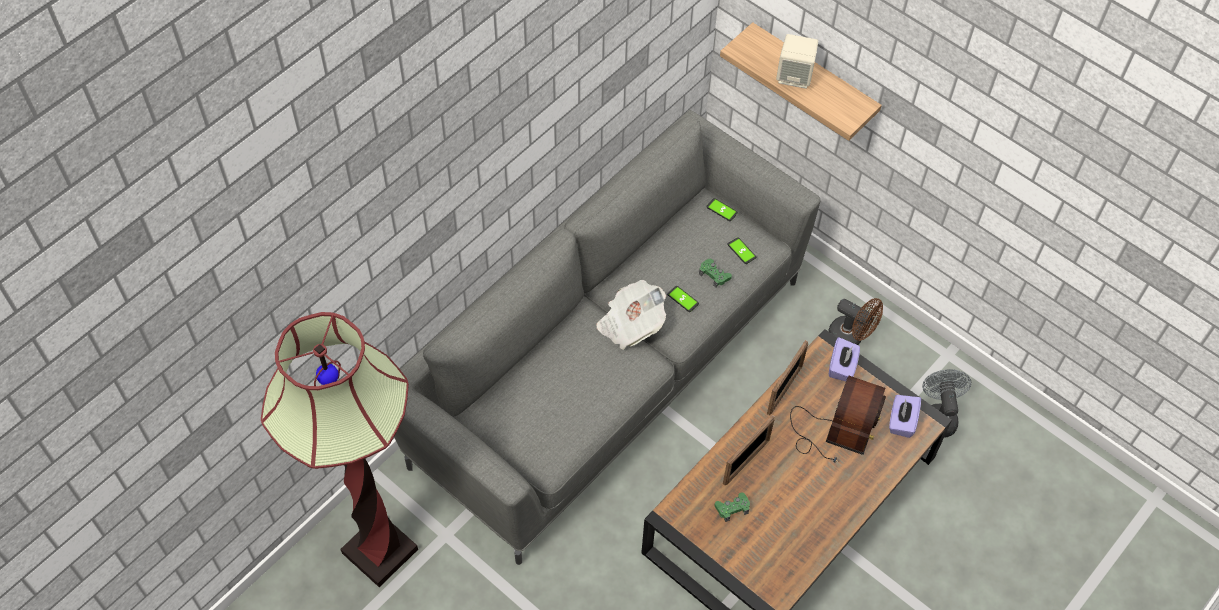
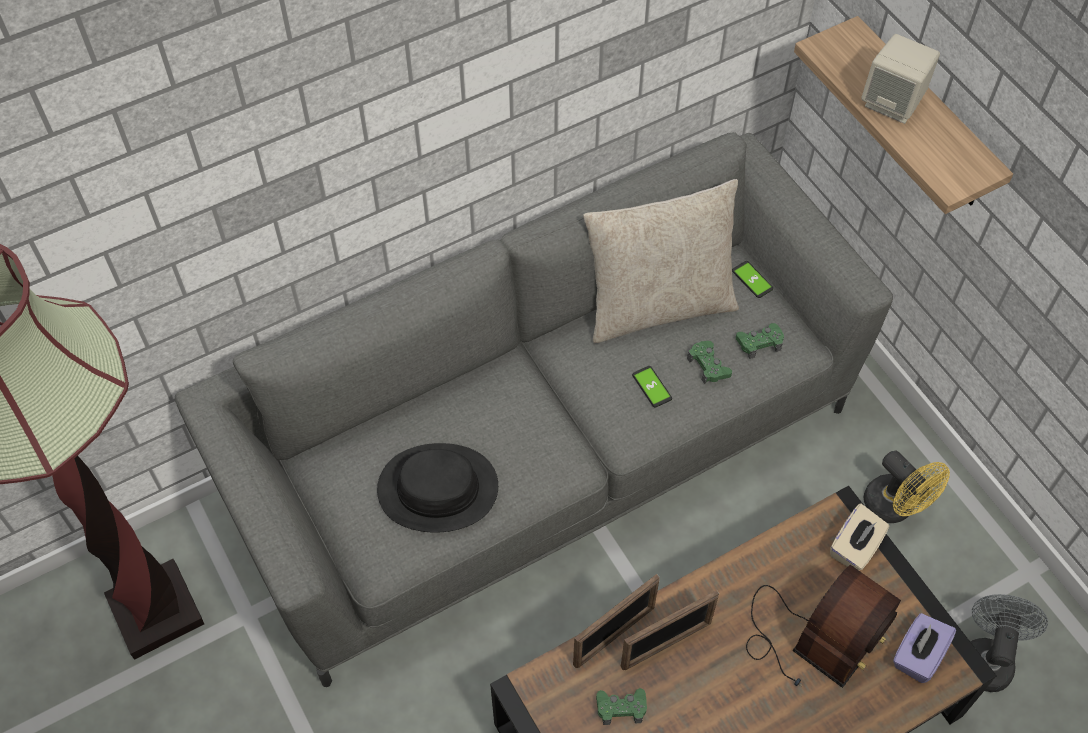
camera: 20 degrees right, 0 degrees up
newspaper [596,280,666,350] -> none
phone [727,237,756,264] -> green game controller [736,323,784,359]
picture frame [767,340,808,415] -> picture frame moved to [573,574,660,668]
brown fan [828,298,883,345] -> yellow fan [864,451,950,523]
purple tissue box [829,337,860,381] -> beige tissue box [830,504,889,570]
none -> black hat [377,443,498,533]
none -> beige pillow [583,179,739,343]

